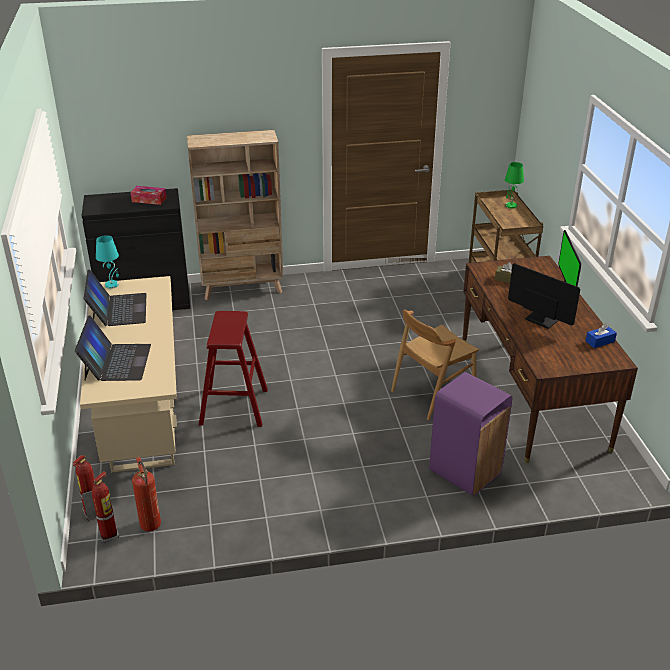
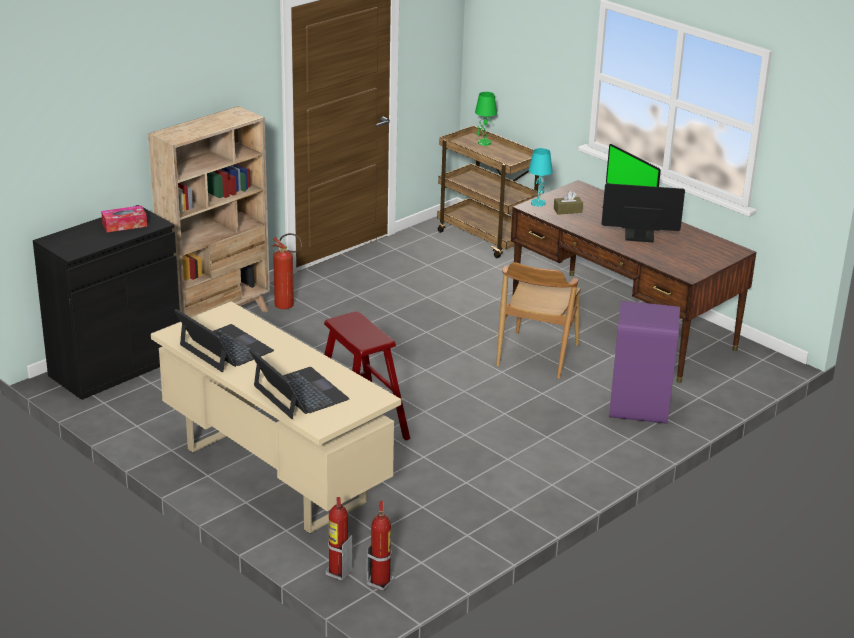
camera: 35 degrees left, 5 degrees down
turquoise table lamp [96,235,119,289] -> turquoise table lamp moved to [529,148,553,207]
fire extinguisher [132,457,161,531] -> fire extinguisher moved to [272,233,302,309]
blue tissue box [586,324,617,348] -> none

